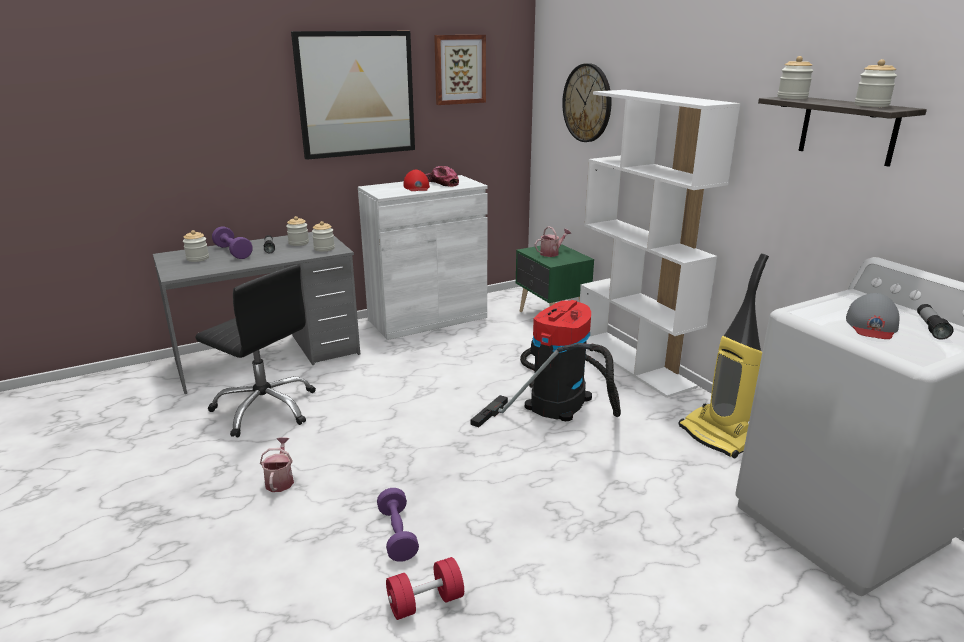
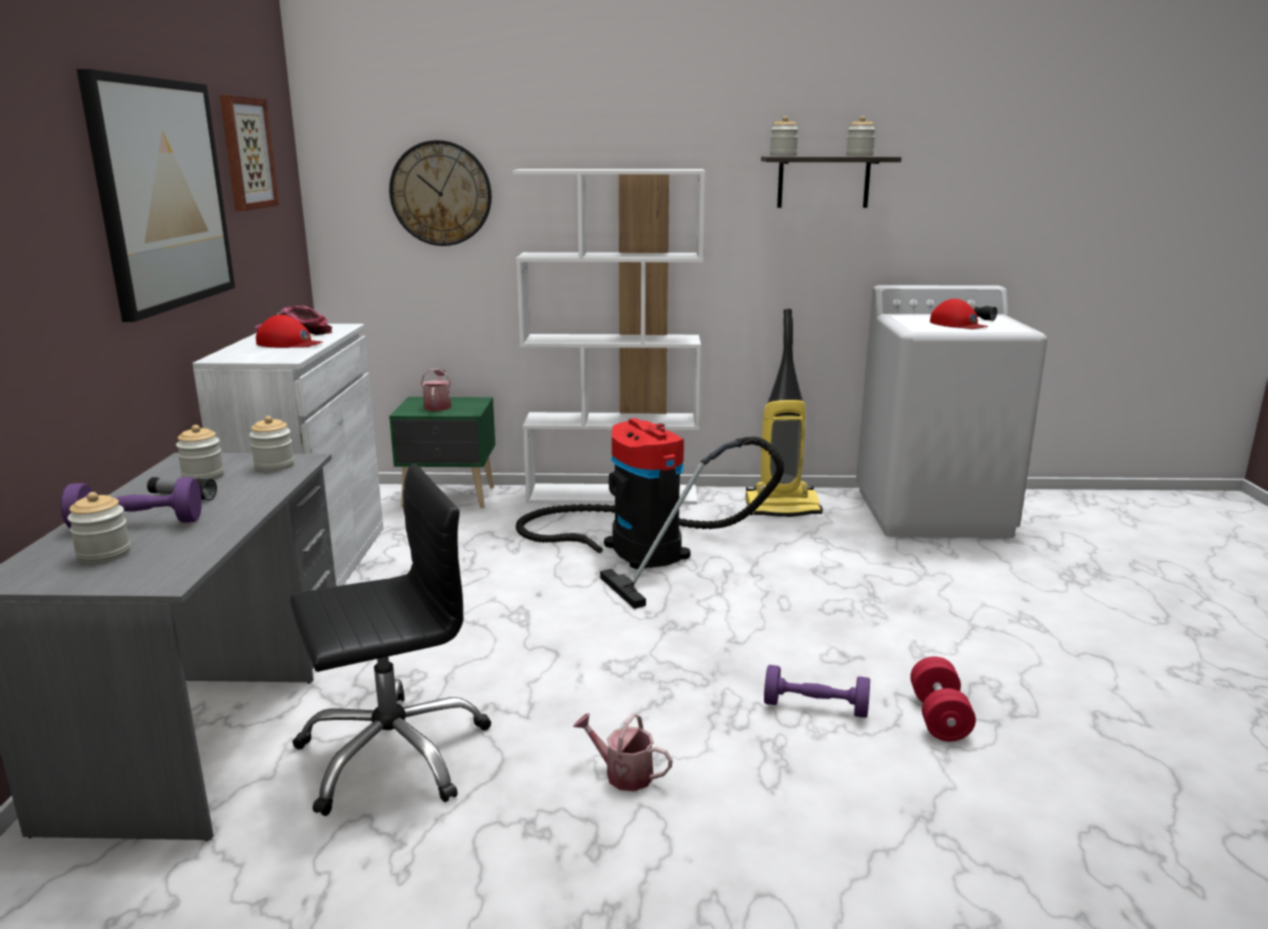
camera: 60 degrees left, 5 degrees down
grey cap [846,293,899,339] -> red cap [930,299,988,329]

